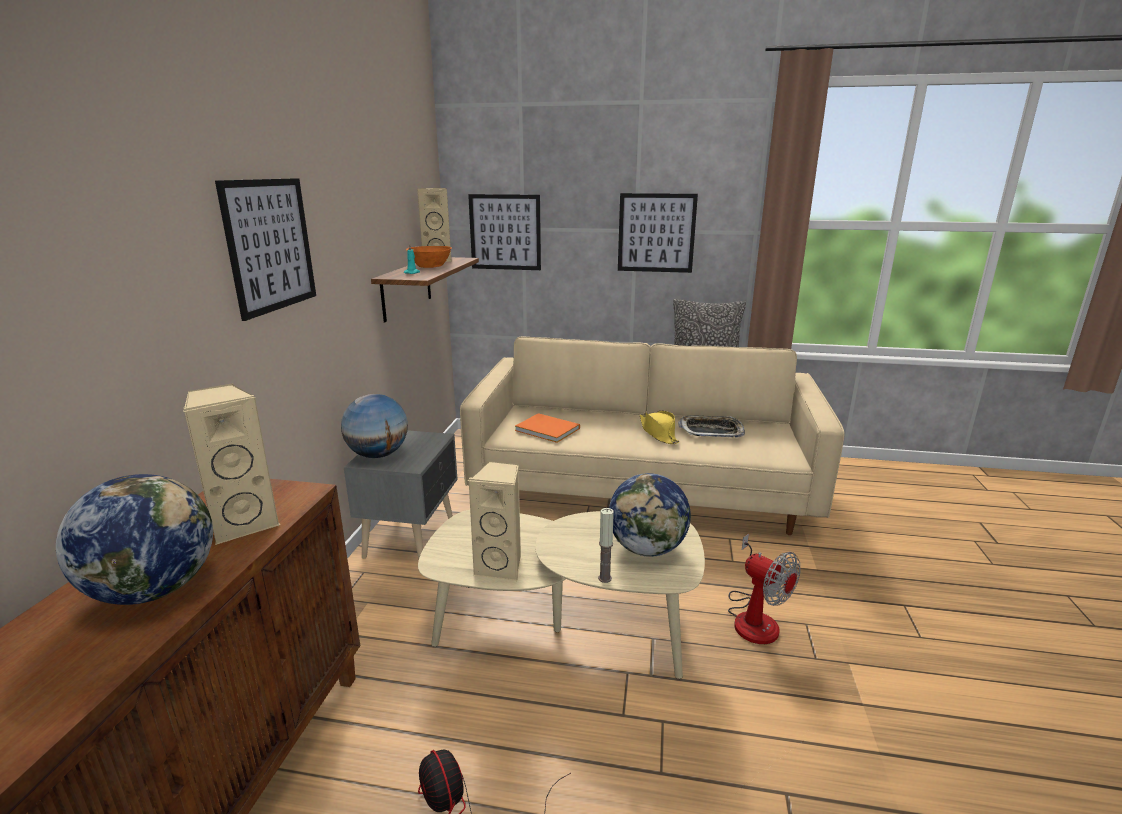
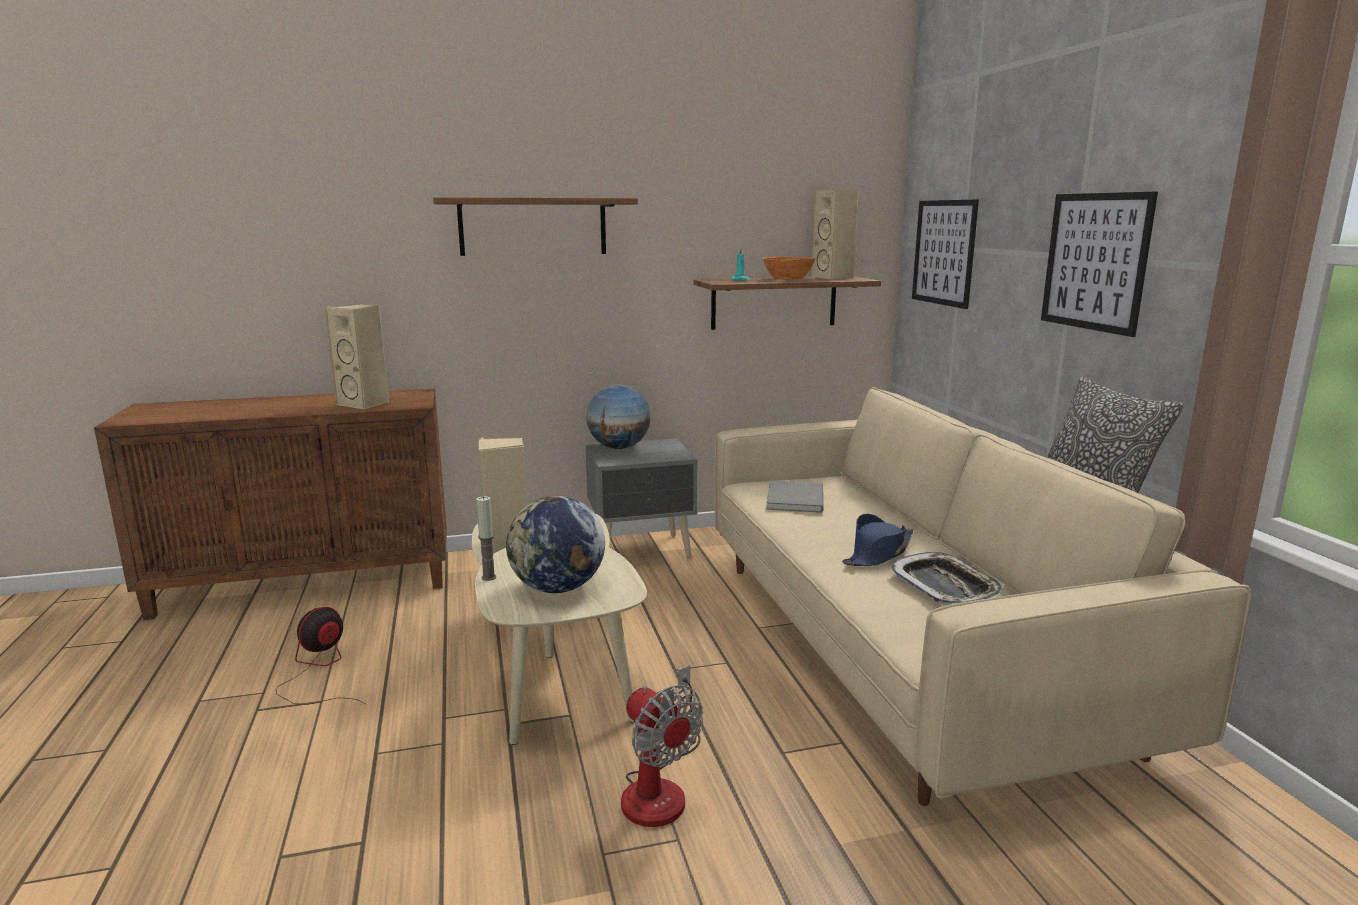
camera: 65 degrees right, 5 degrees down
globe [56,474,213,605] -> none
picture [215,178,316,321] -> shelf [433,197,638,256]
orange book [515,413,580,443] -> grey book [766,481,824,513]
yellow hat [640,411,679,444] -> blue hat [842,514,914,566]
fan [728,534,801,644] -> fan turned 60 degrees counterclockwise [621,665,703,827]

